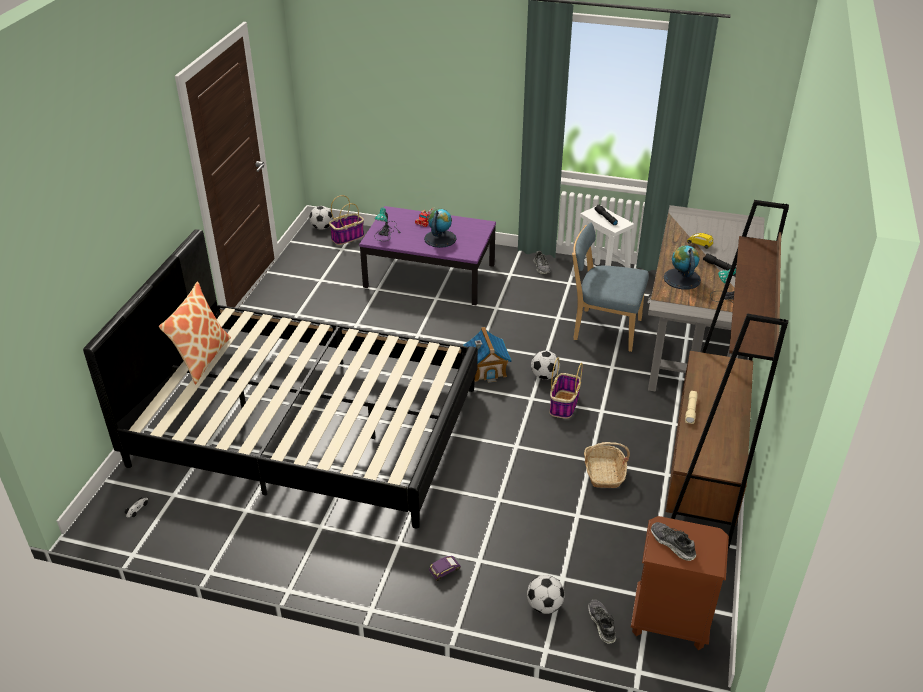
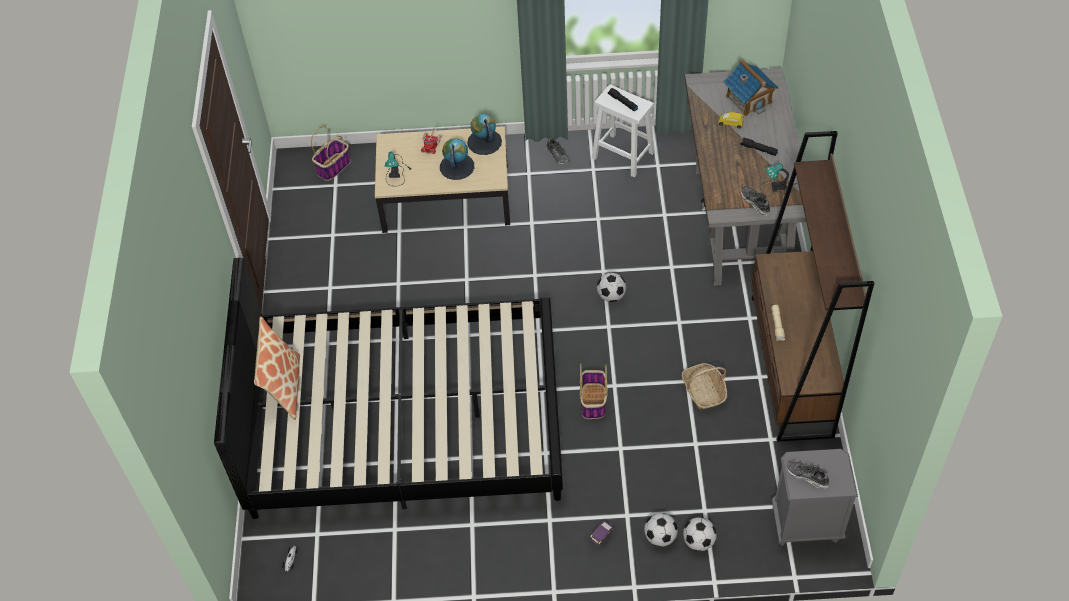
camera: 15 degrees left, 15 degrees up
football [309,206,333,230] -> football moved to [644,513,678,547]
purple coffee table [359,206,496,305] -> beige coffee table [375,126,510,233]
toy house [463,327,512,383] -> toy house moved to [724,59,778,116]
basket [550,357,583,418] -> basket moved to [580,363,607,419]
blue chair [572,223,649,352] -> none
shoe [588,599,616,644] -> shoe moved to [741,186,771,216]
brown nightstand [631,516,729,650] -> grey nightstand [772,449,858,546]
globe [664,245,701,289] -> globe moved to [467,114,502,155]

